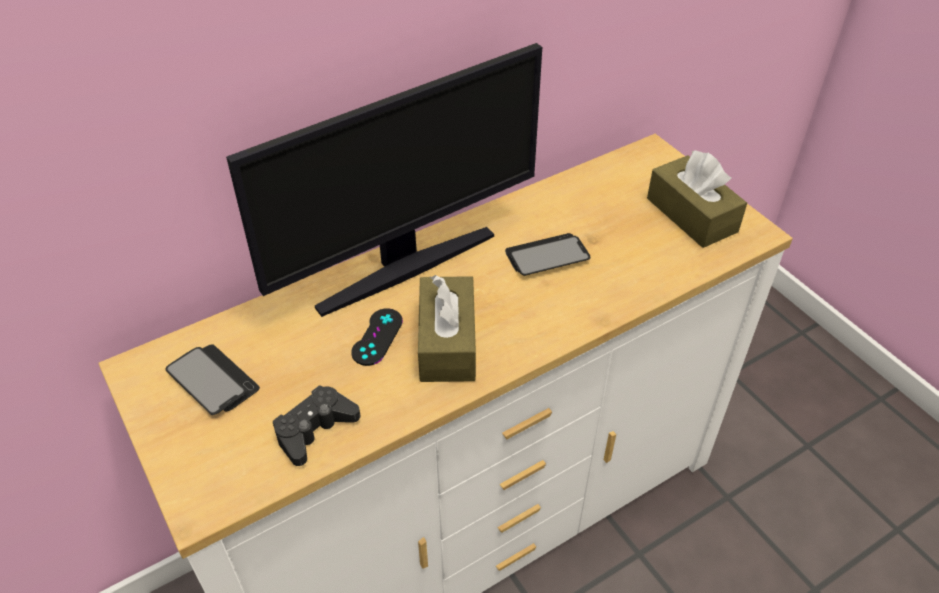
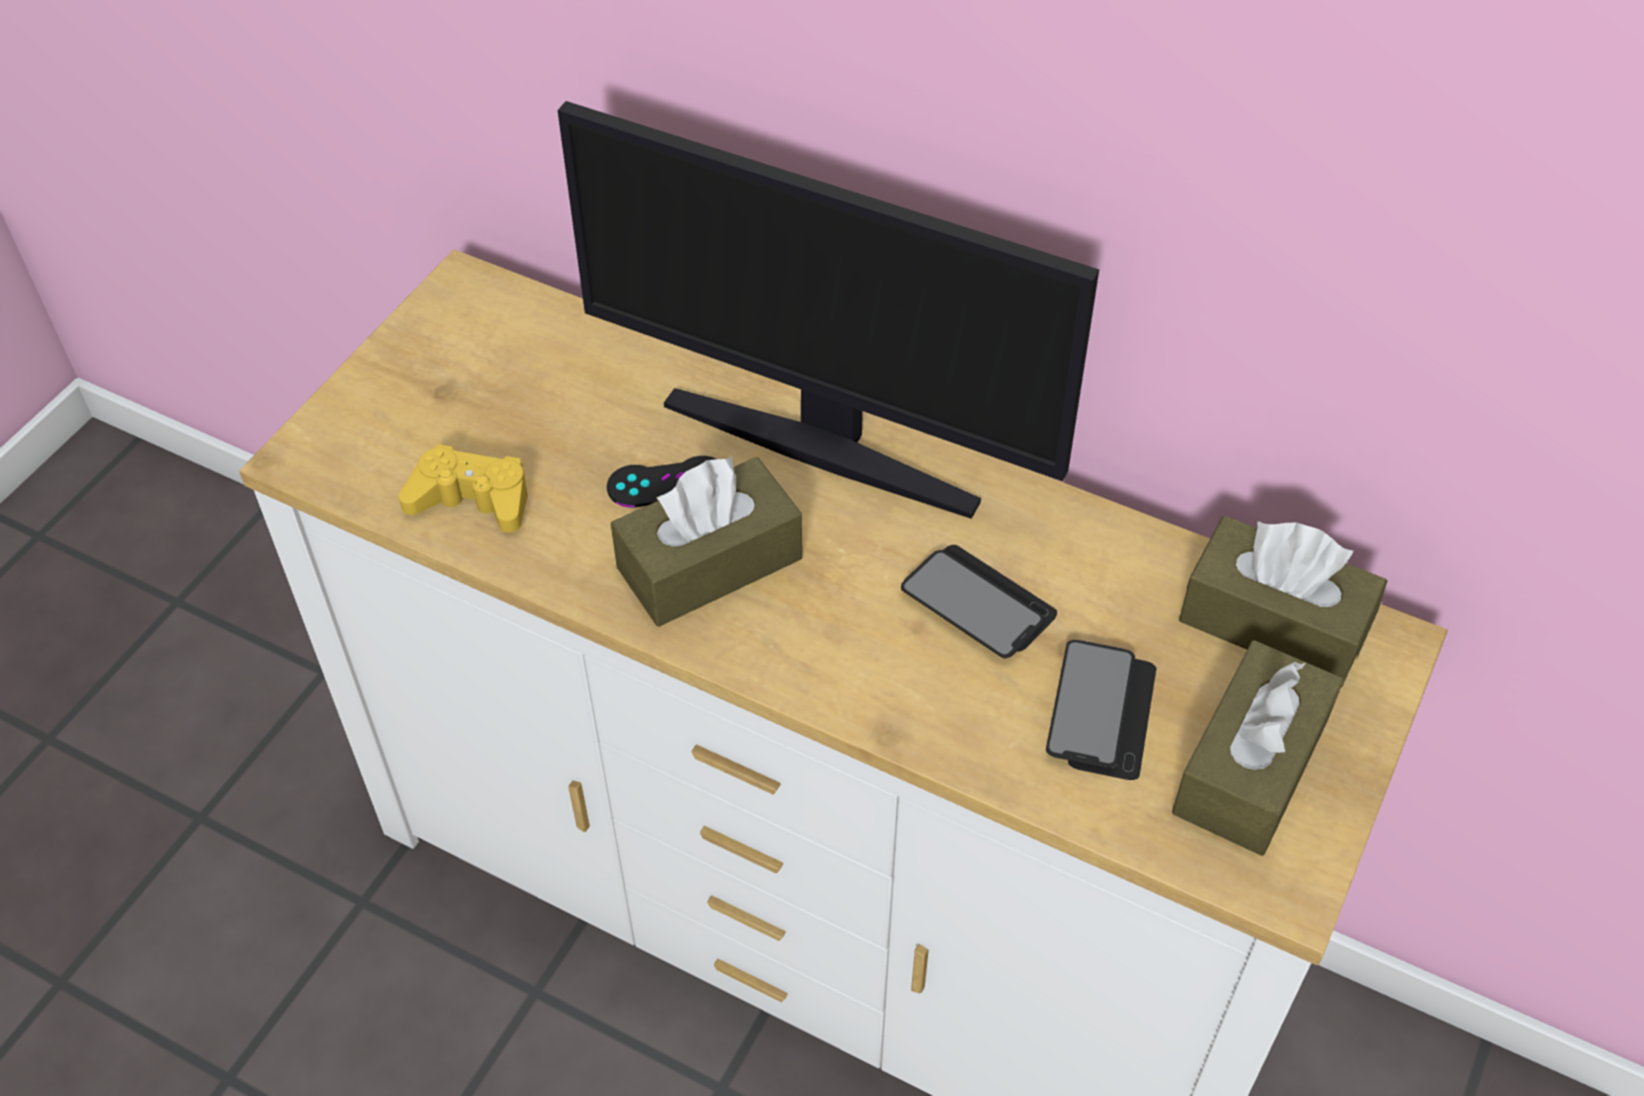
camera: 60 degrees right, 5 degrees up
phone [165,344,260,415] -> phone moved to [1046,640,1156,780]
black game controller [273,385,360,466] -> yellow game controller [399,444,528,533]
none -> brown tissue box [1179,516,1387,687]

